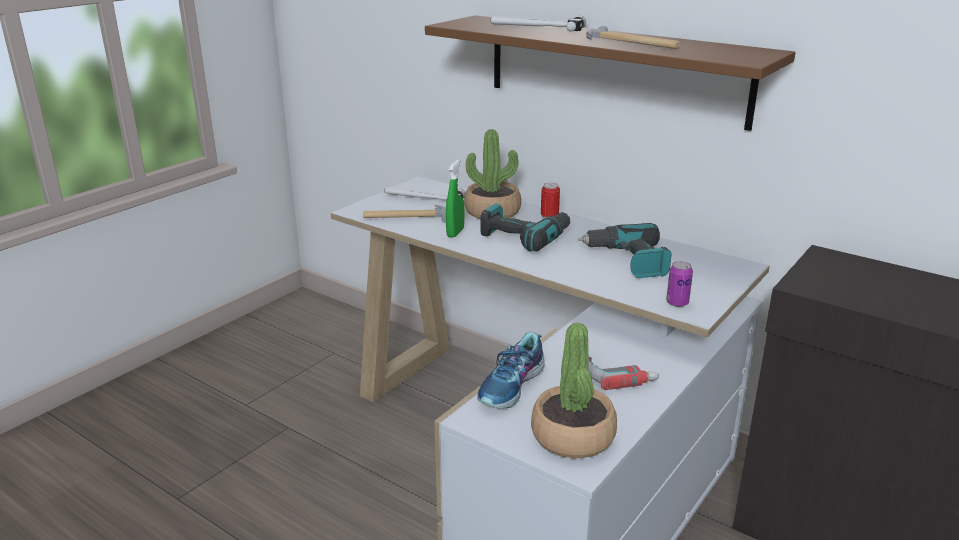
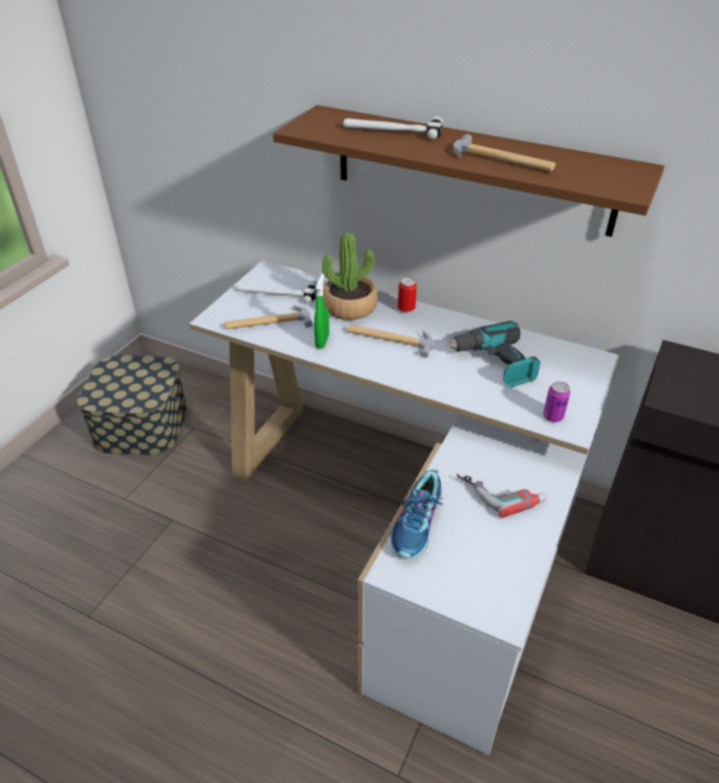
camera: 10 degrees left, 15 degrees up
power drill [480,203,570,252] -> hammer [347,324,433,358]
potted plant [531,323,617,458] -> none
none -> storage box [77,355,187,455]

